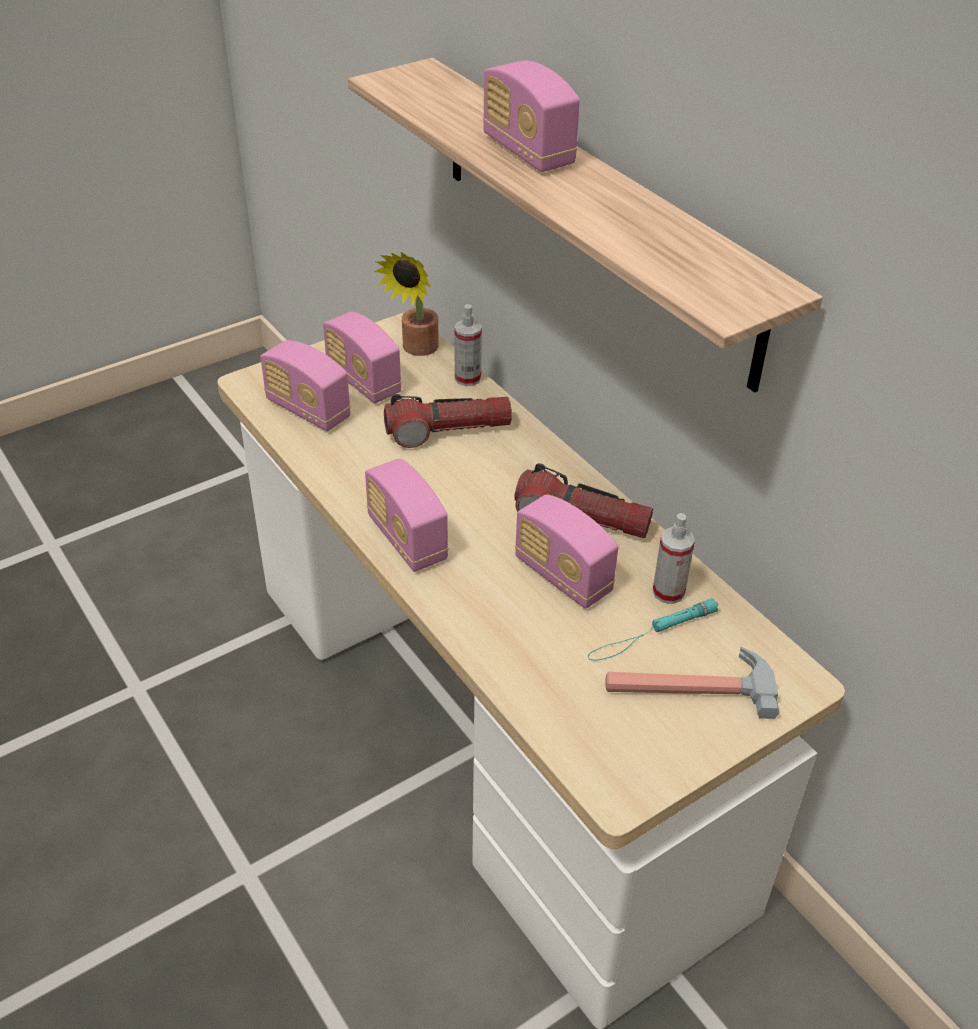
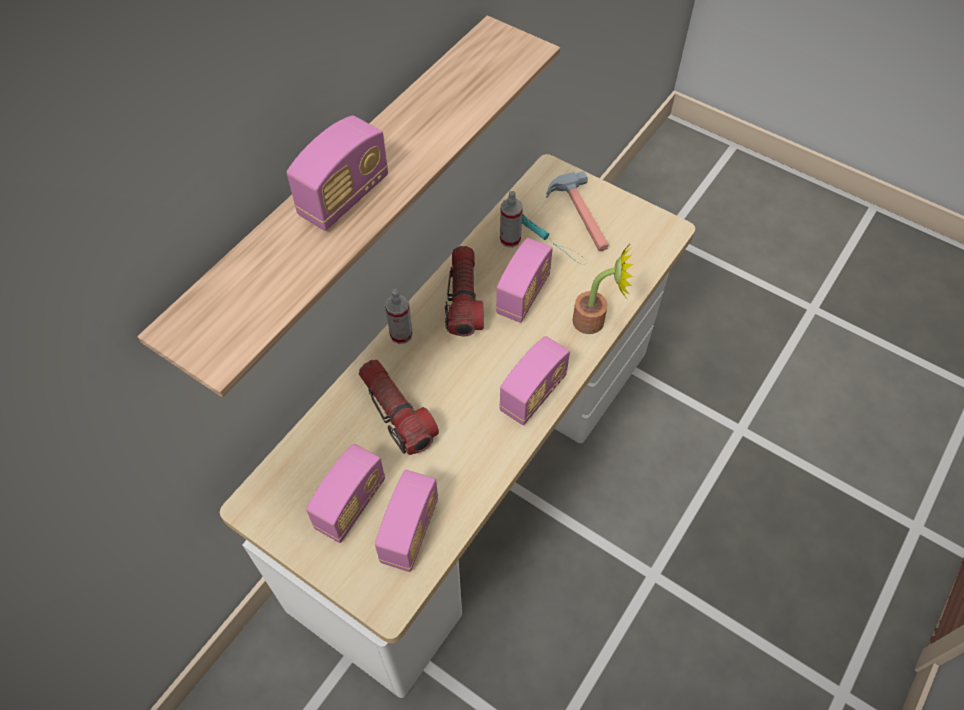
camera: 110 degrees left, 15 degrees up
potted plant [374,252,439,356] -> potted plant moved to [572,246,633,334]
spray bottle [454,304,482,386] -> spray bottle moved to [385,289,413,344]

